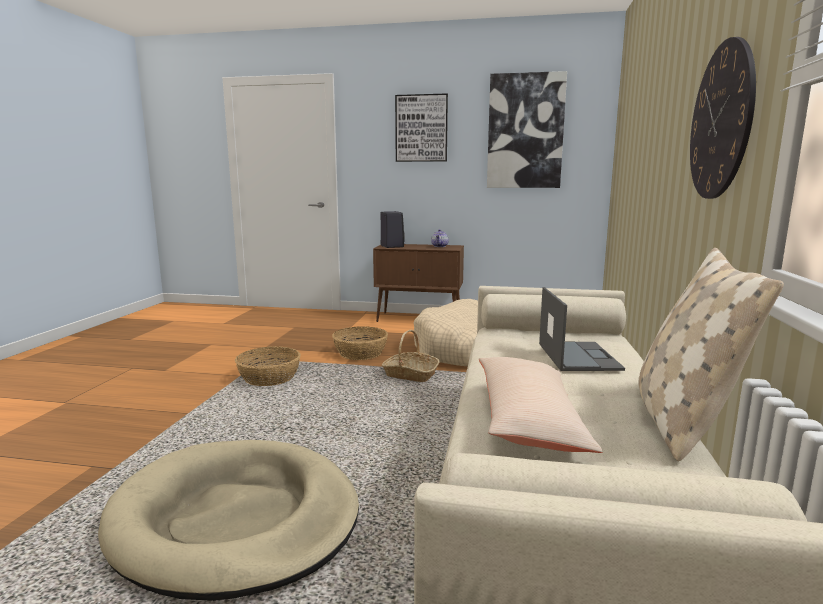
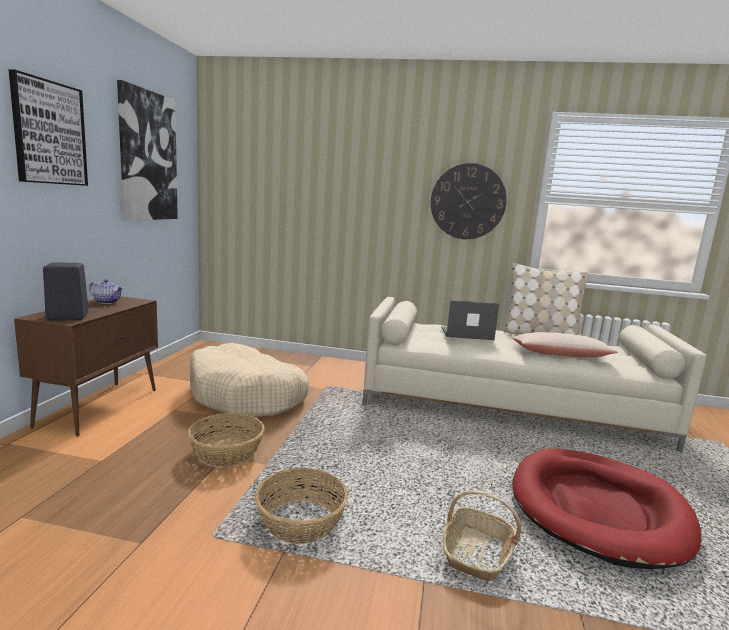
camera: 90 degrees left, 0 degrees up
beige dog bed [98,440,359,601] -> red dog bed [512,448,701,569]
basket [382,330,439,382] -> basket moved to [443,490,521,582]

